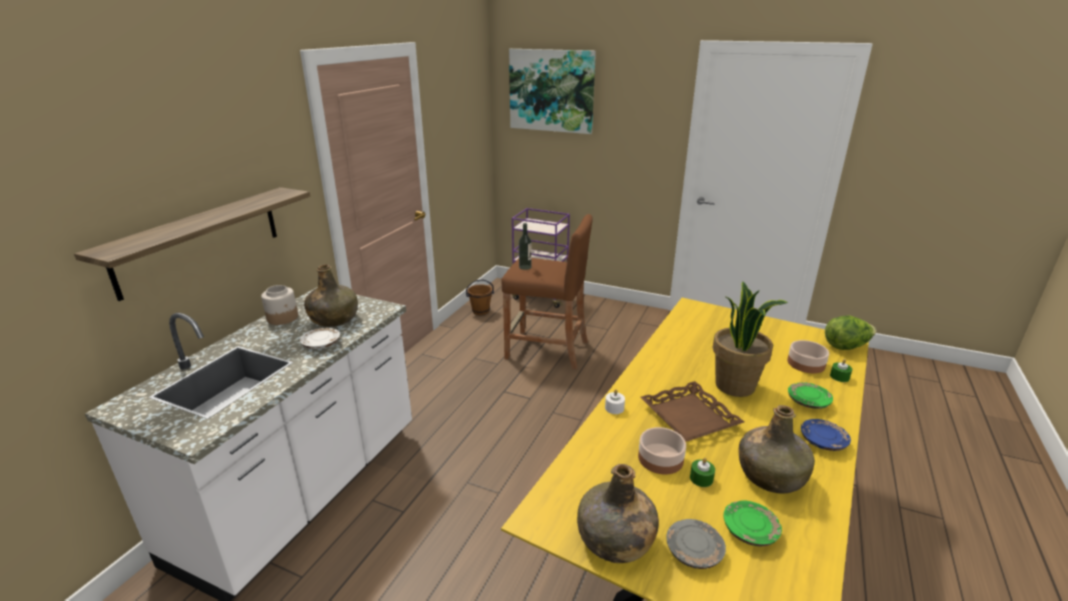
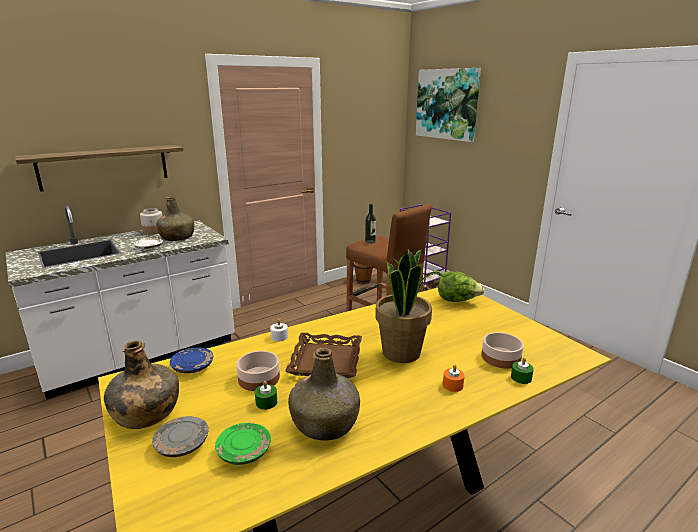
camera: 30 degrees right, 5 degrees down
green plate [788,382,833,409] -> orange candle [443,365,465,392]
blue plate [801,419,851,451] -> blue plate moved to [170,347,213,373]
lettuce [825,316,876,350] -> lettuce moved to [438,271,485,302]

